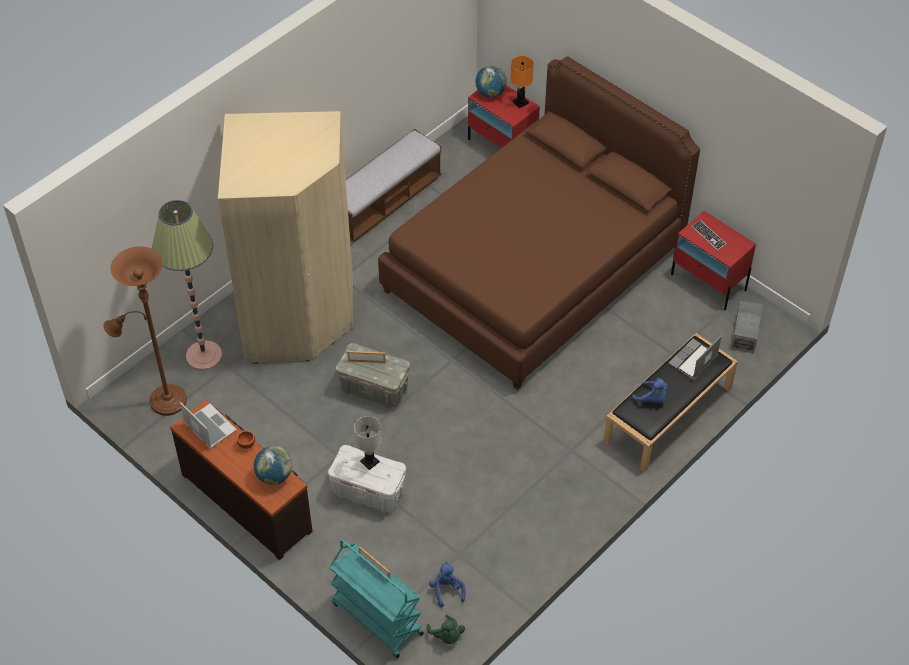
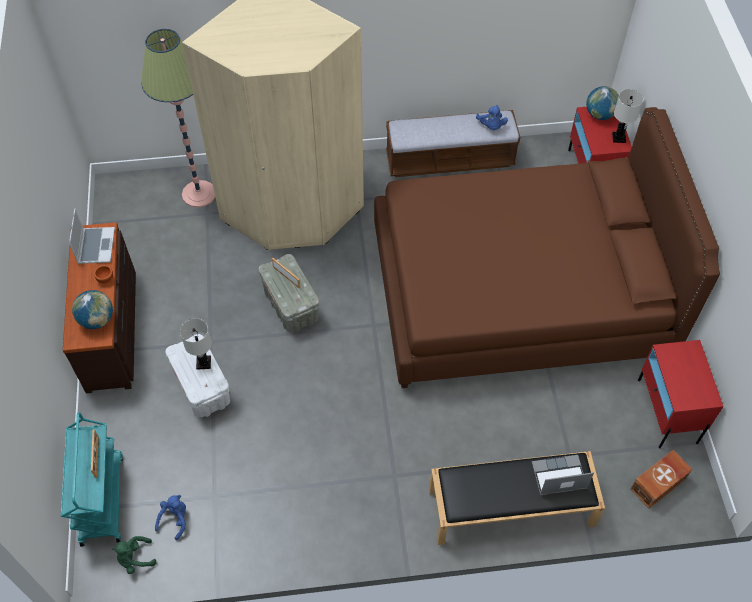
camera: 40 degrees right, 5 degrees up
brown floor lamp [103,246,187,416] -> none
green plush toy [427,615,465,644] -> green plush toy turned 60 degrees clockwise [112,536,157,574]
orange table lamp [510,56,534,108] -> white table lamp [612,89,644,143]
blue plush toy [632,378,668,403] -> blue plush toy moved to [476,105,508,130]
keyboard [692,220,726,250] -> none
grey storage box [731,301,762,353] -> brown storage box [631,450,692,509]

